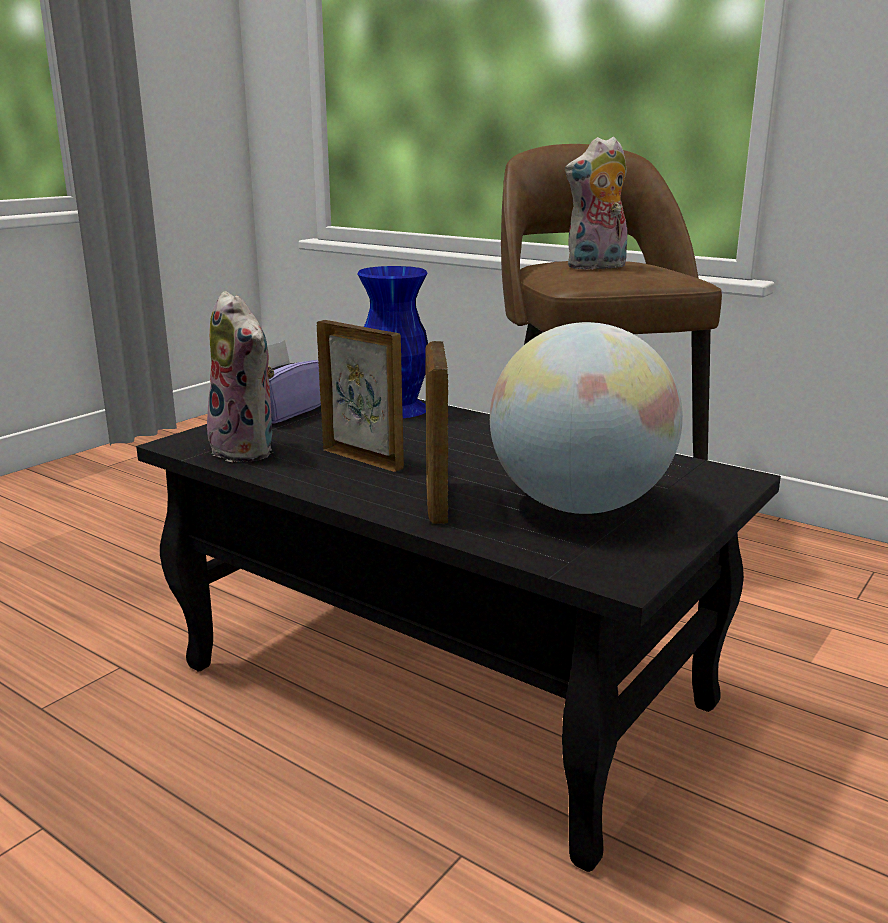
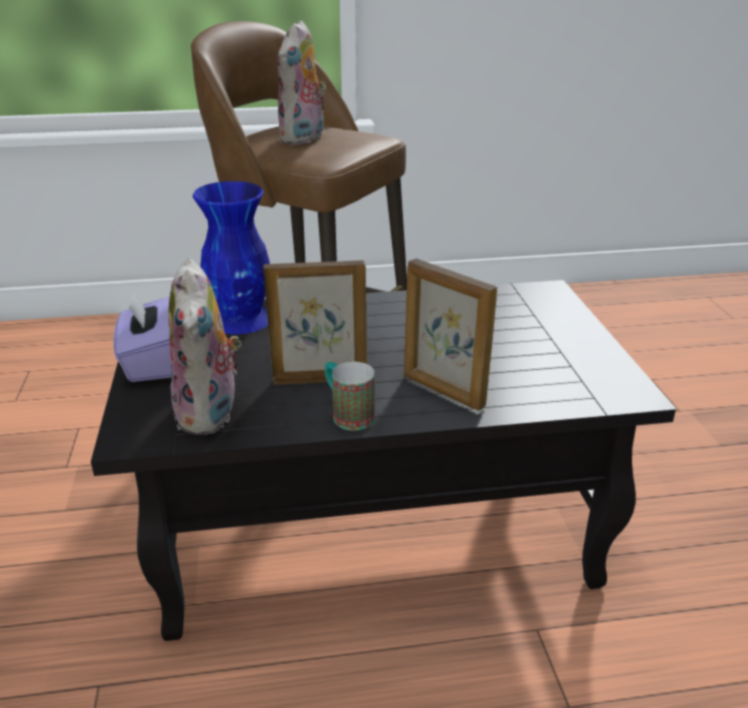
camera: 45 degrees left, 10 degrees up
plush toy [205,291,274,462] -> plush toy turned 75 degrees clockwise [168,258,242,435]
globe [490,322,683,514] -> none
none -> mug [325,362,375,430]

